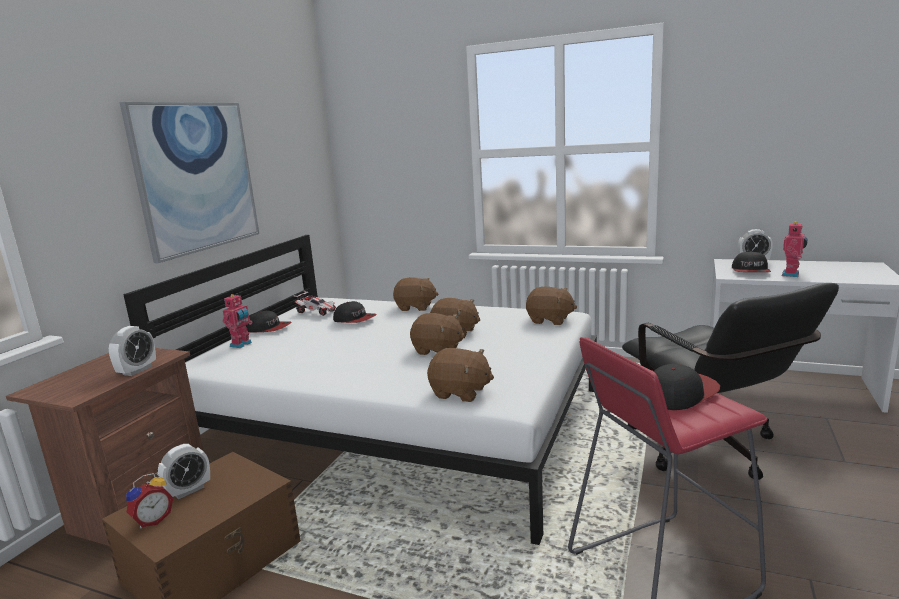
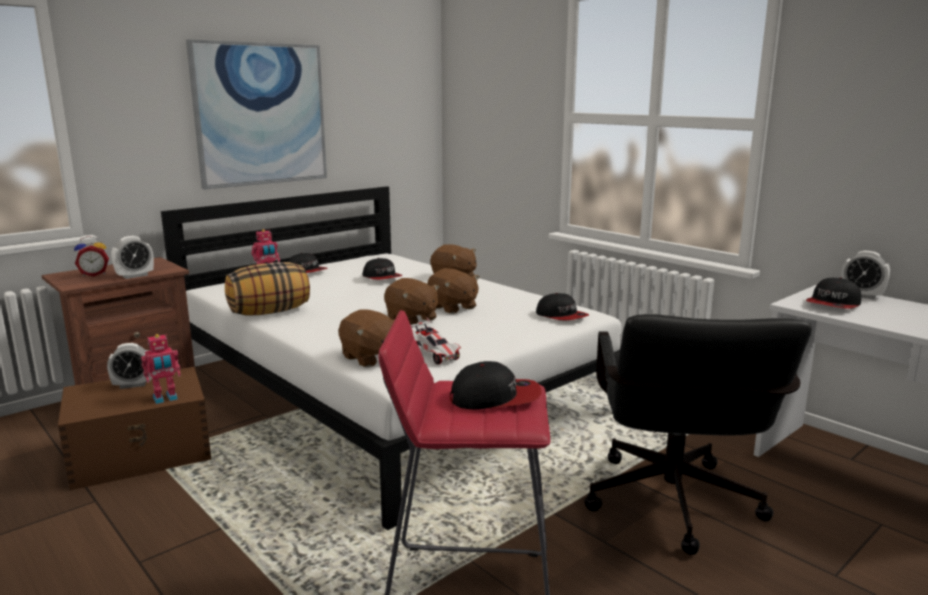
camera: 25 degrees right, 0 degrees up
alarm clock [126,473,173,529] -> alarm clock moved to [74,236,109,277]
toy car [293,290,336,316] -> toy car moved to [411,317,461,365]
brown plush toy [526,287,577,325] -> cap [536,293,589,320]
toy robot [782,221,808,277] -> toy robot moved to [141,334,181,404]
none -> pillow [225,262,310,316]

